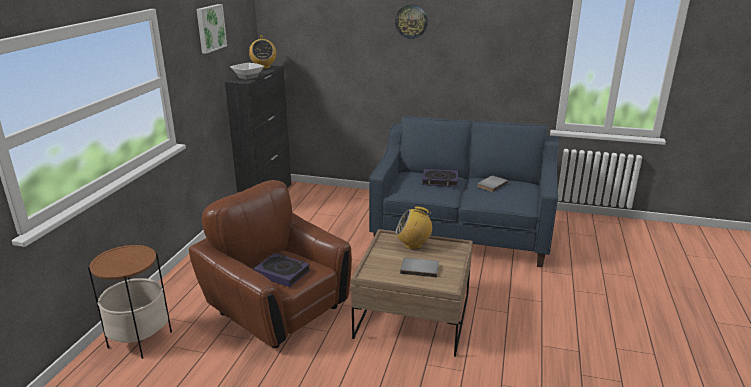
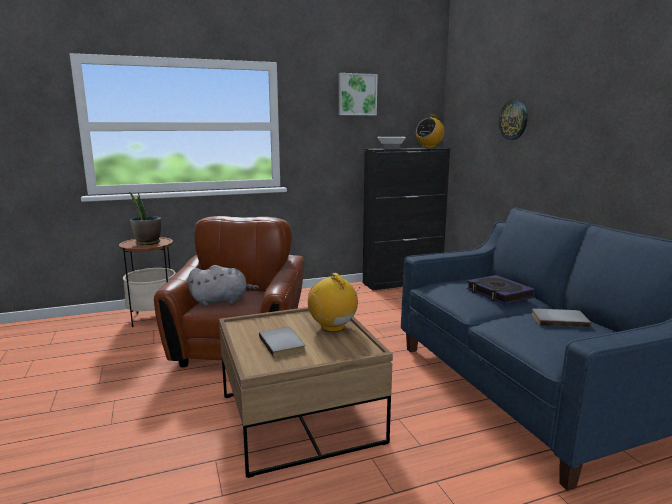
camera: 55 degrees right, 10 degrees down
book [253,253,310,287] -> grey plush toy [188,265,259,306]
wall clock [395,4,428,39] -> wall clock moved to [499,100,528,140]
none -> potted plant [129,192,161,245]

